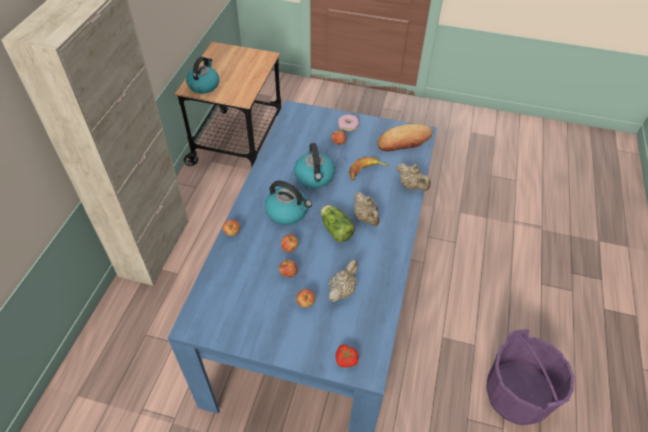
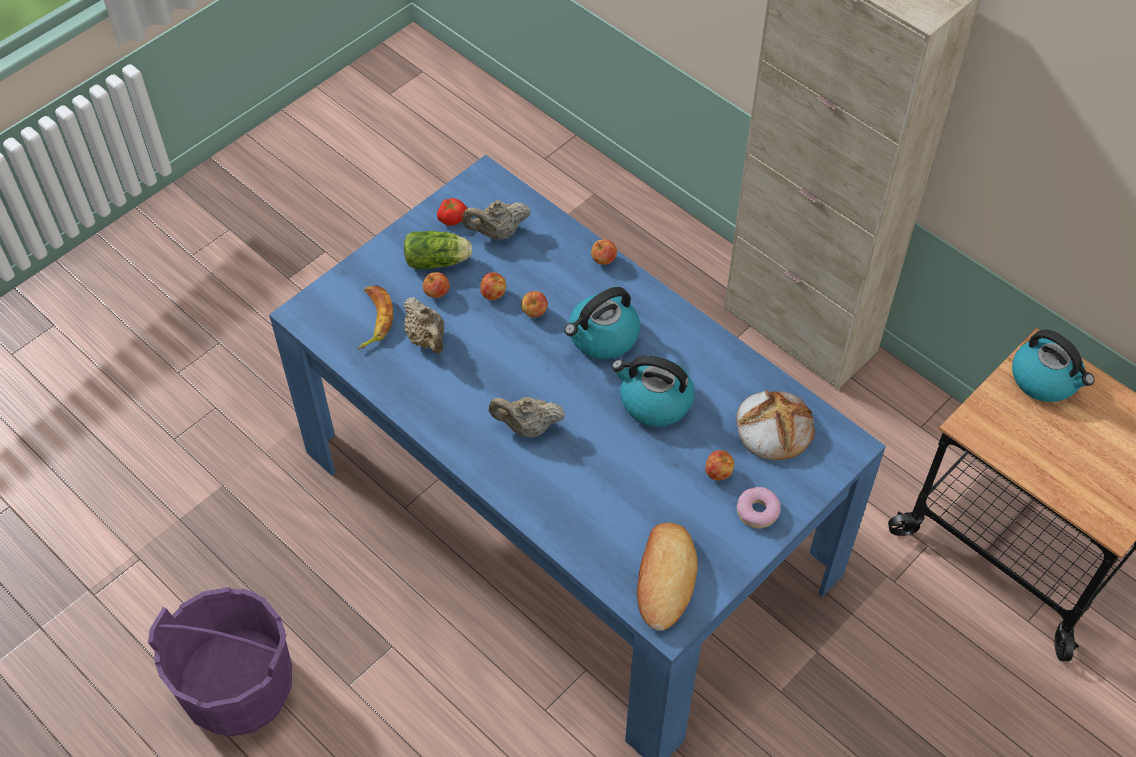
camera: 120 degrees right, 5 degrees up
lettuce [321,205,355,242] -> lettuce moved to [404,231,472,269]
tomato [336,345,359,368] -> tomato moved to [437,198,468,225]
banana [349,157,390,180] -> banana moved to [358,285,393,349]
beige teapot [396,163,431,191] -> beige teapot moved to [462,200,531,240]
none -> bread [737,390,815,460]

